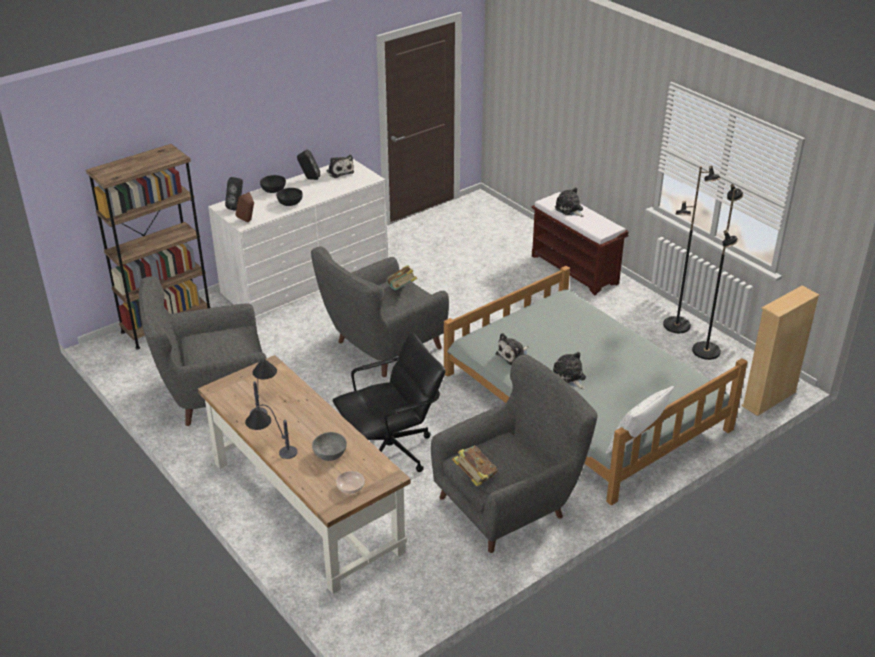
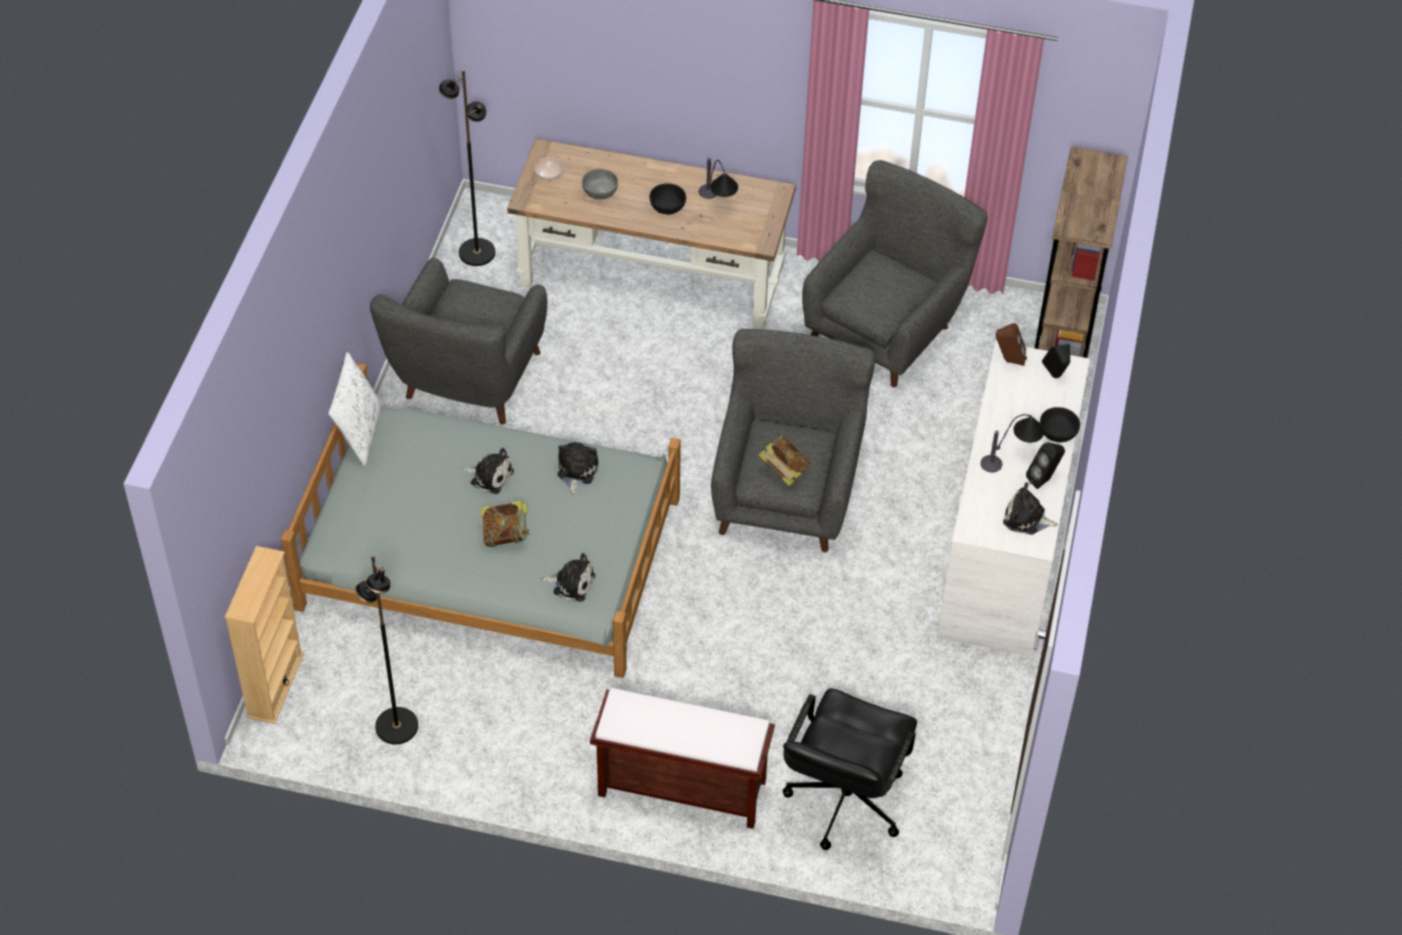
camera: 140 degrees right, 15 degrees up
table lamp [245,404,298,459] -> table lamp moved to [980,414,1044,473]
black bowl [276,188,303,206] -> black bowl moved to [650,184,686,214]
black office chair [333,332,446,472] -> black office chair moved to [783,688,917,850]
book [452,445,498,486] -> book moved to [481,500,530,547]
plush toy [555,187,584,217] -> plush toy moved to [542,553,595,602]
black floor lamp [663,166,720,333] -> black floor lamp moved to [439,69,495,266]

